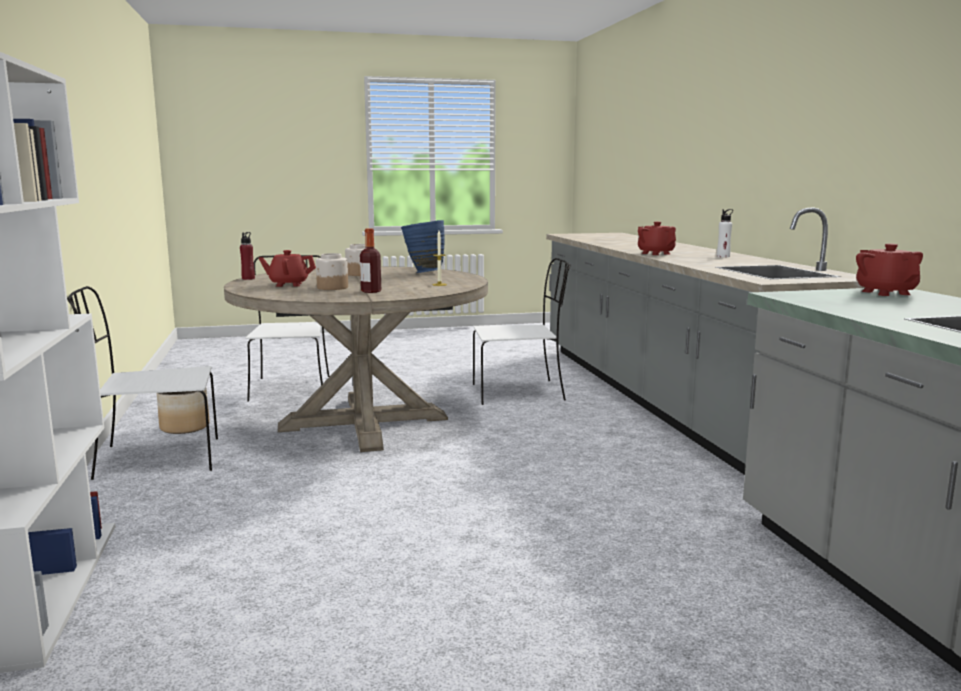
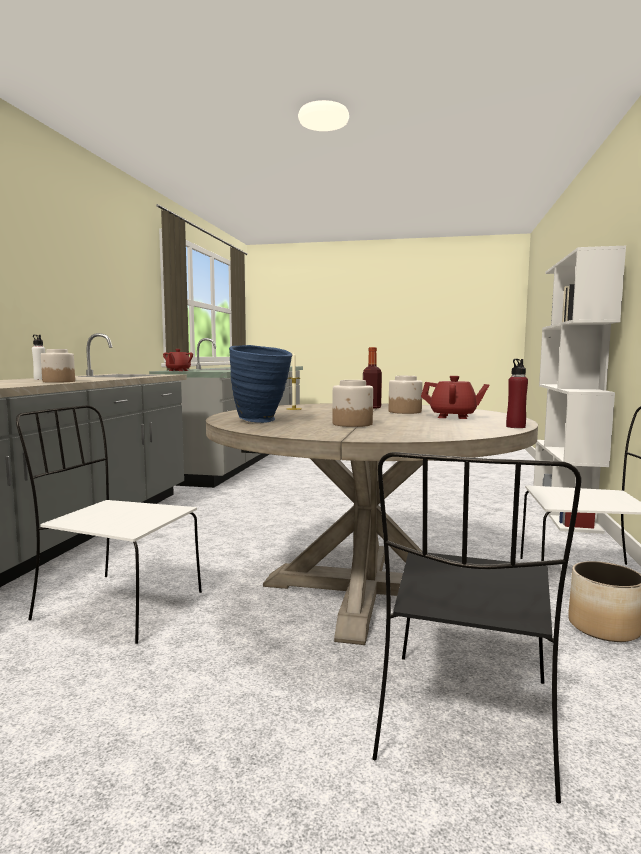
camera: 155 degrees left, 5 degrees down
white chair [245,255,329,402] -> black chair [373,452,581,804]
red teapot [638,222,676,255] -> jar [41,349,75,383]

